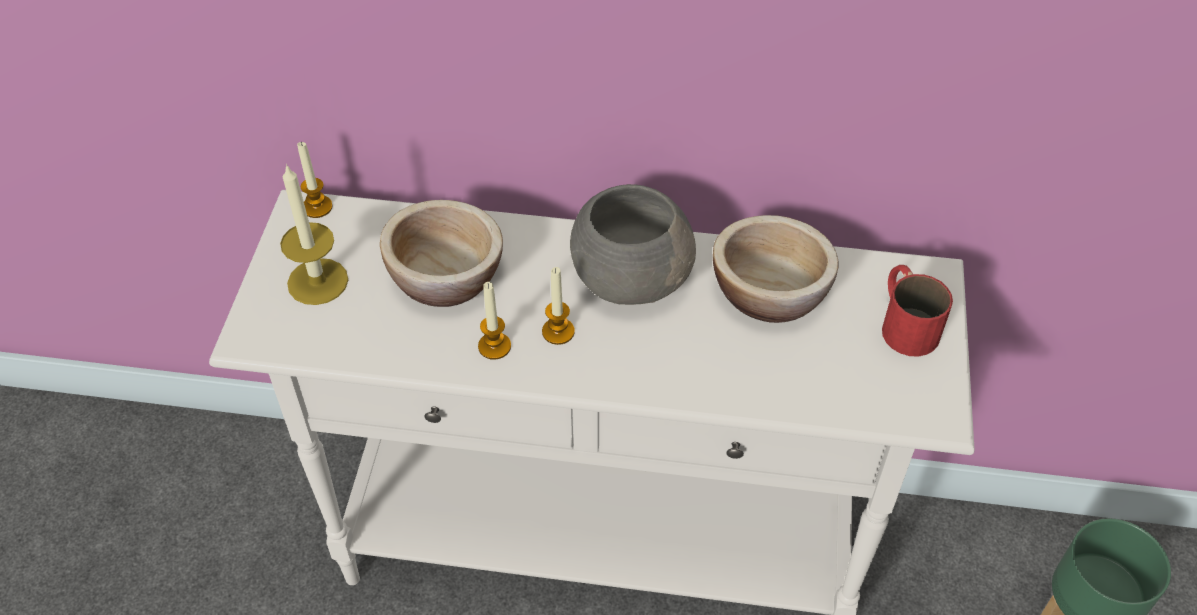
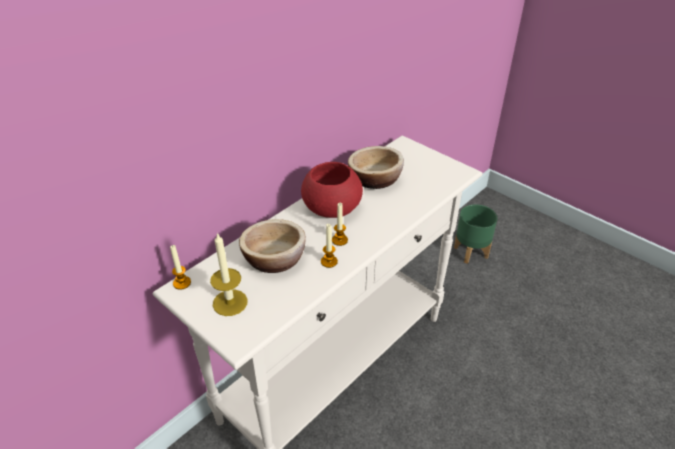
camera: 55 degrees left, 10 degrees down
grey bowl [570,184,696,305] -> red bowl [301,162,363,218]
red mug [882,265,953,357] -> none

